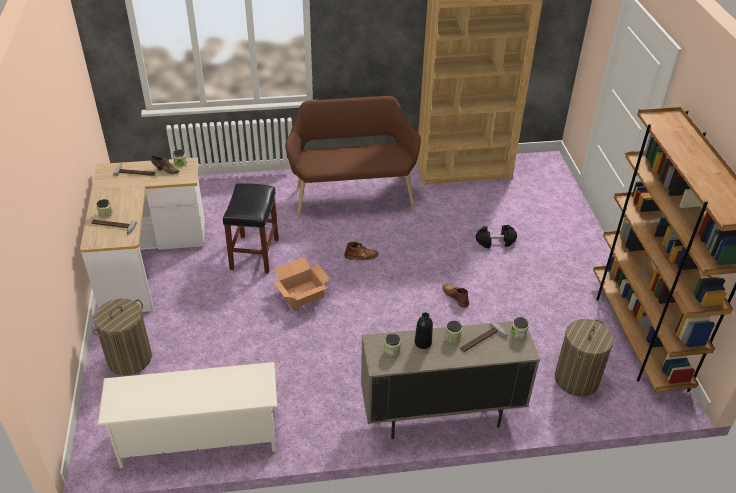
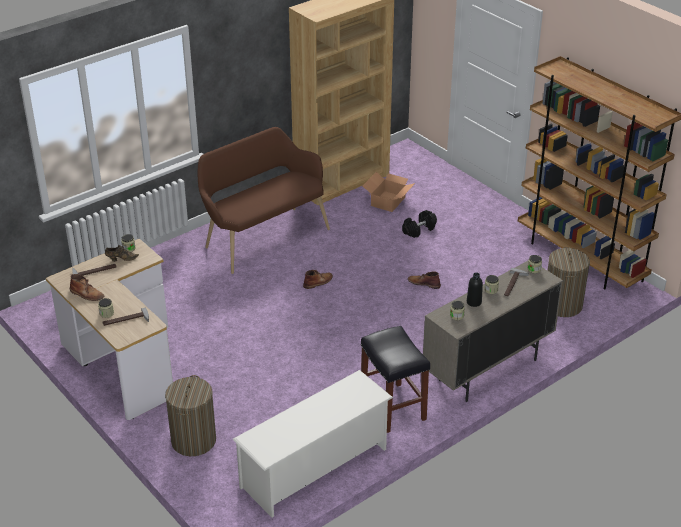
camera: 30 degrees left, 5 degrees down
black stool [223,183,279,273] -> black stool moved to [361,326,430,433]
cardboard box [273,257,330,309] -> cardboard box moved to [363,172,415,212]
none -> brown boot [70,274,104,301]

